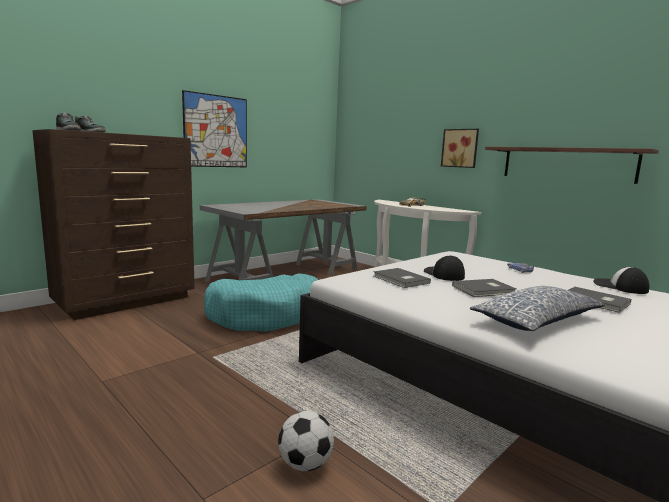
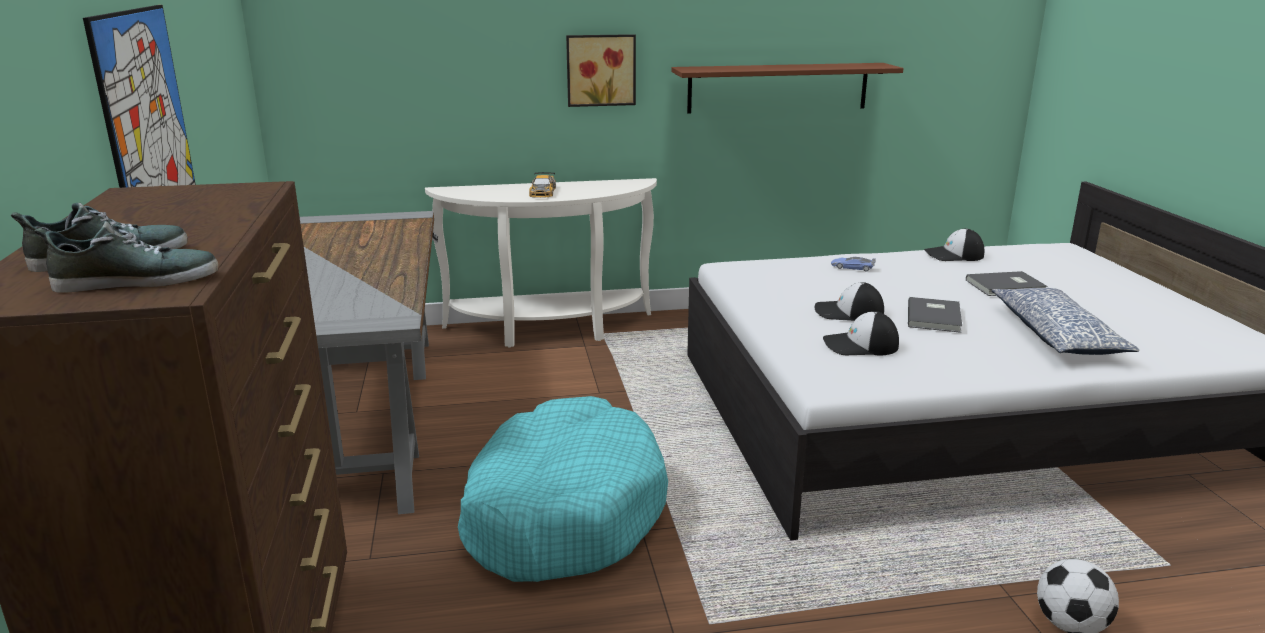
camera: 55 degrees left, 10 degrees up
grey book [373,268,431,288] -> cap [823,311,899,356]

